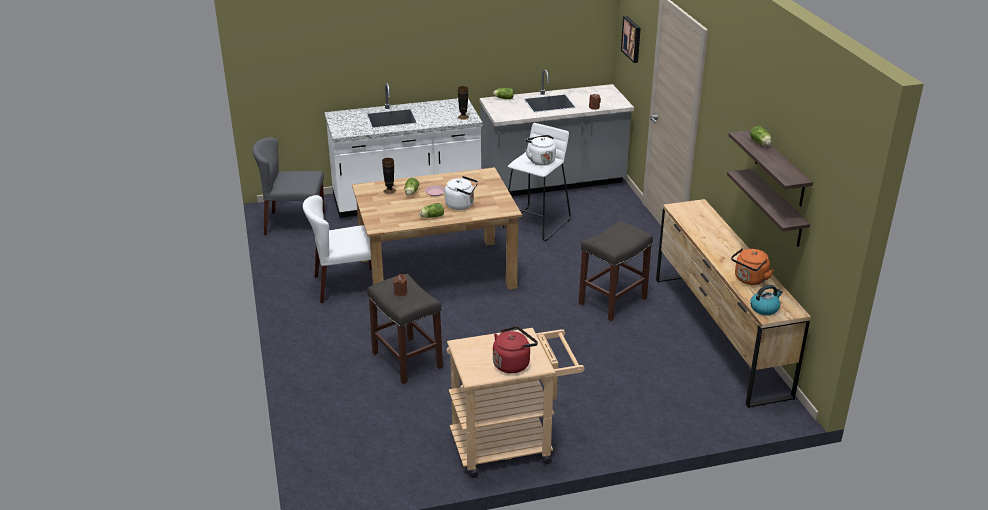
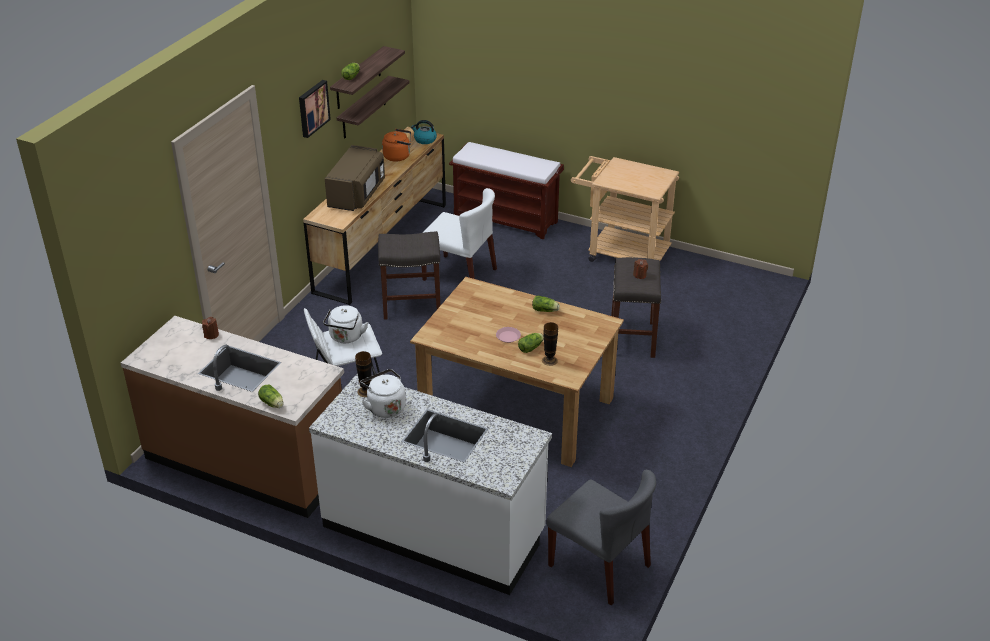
camera: 140 degrees left, 5 degrees up
white chair [303,195,372,303] -> white chair moved to [421,188,497,281]
white kettle [445,176,478,210] -> white kettle moved to [360,369,406,418]
grey counter [479,69,634,196] -> brown counter [121,316,344,518]
red kettle [493,326,538,373] -> none
picture [621,16,641,63] -> picture moved to [299,80,331,138]
none -> brown microwave [325,145,385,211]
none -> brown bench [449,142,564,239]

